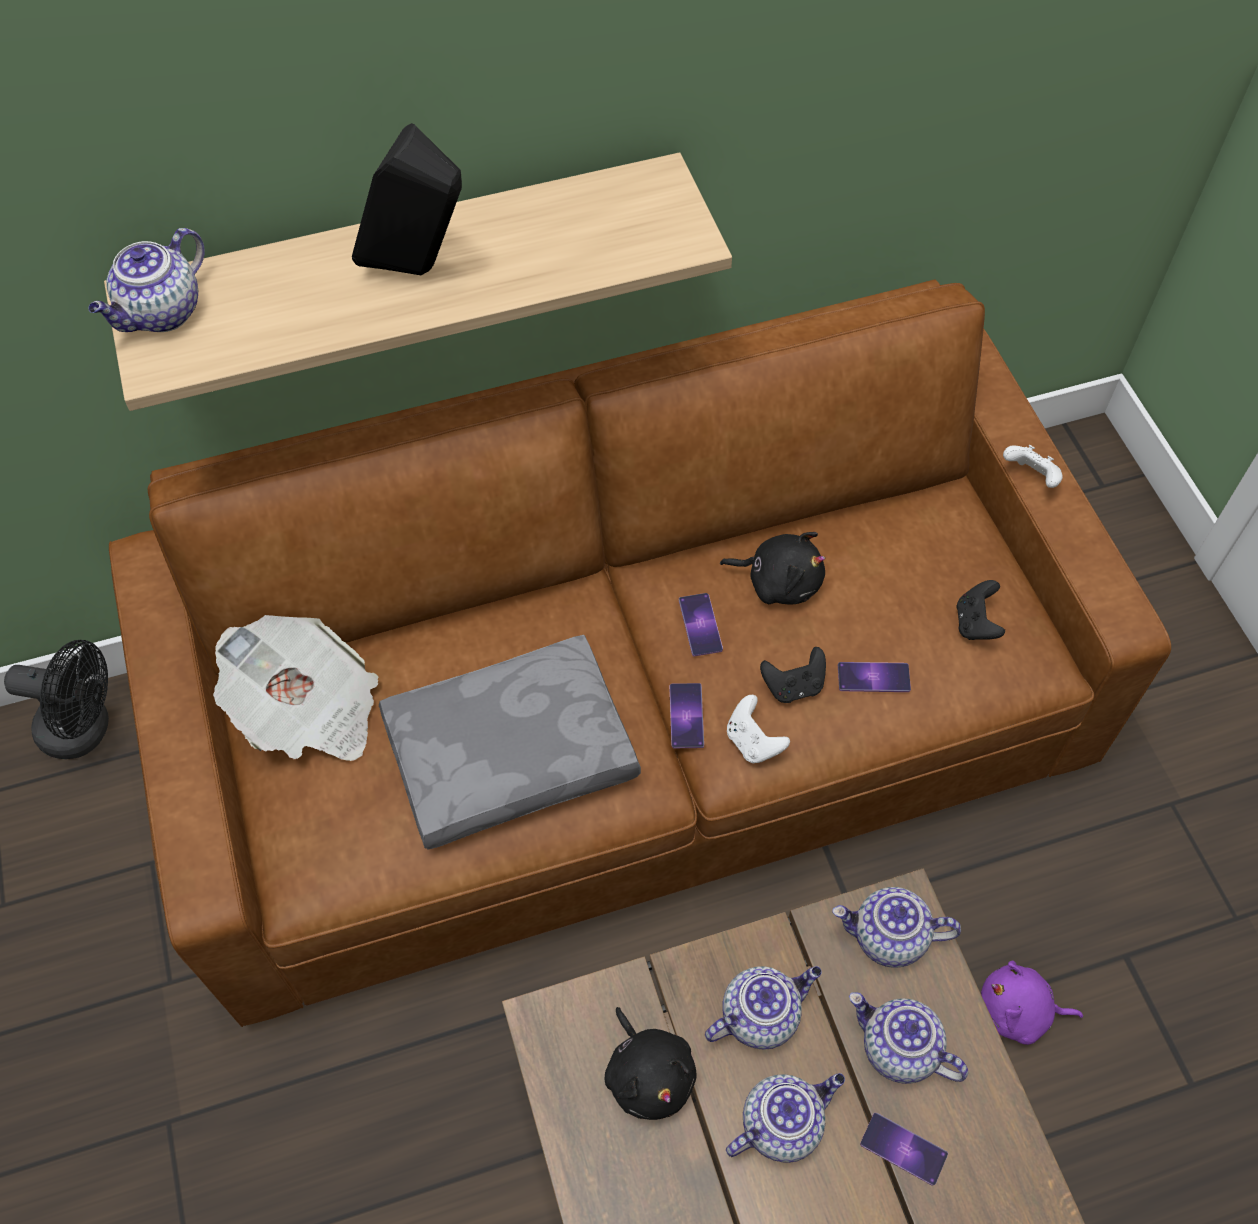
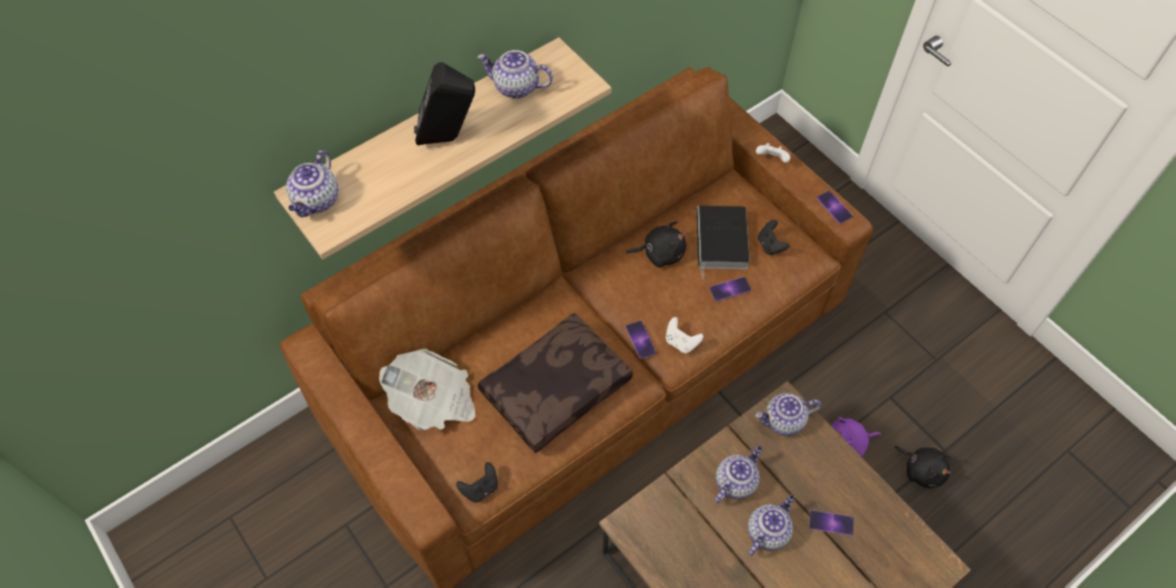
camera: 20 degrees left, 0 degrees up
black fan [4,640,109,759] -> none
grey pillow [379,635,641,850] -> brown pillow [478,313,633,453]
black plush toy [605,1007,697,1120] -> black plush toy moved to [894,446,953,488]
phone [679,593,723,657] -> phone moved to [816,191,853,224]
black game controller [760,647,826,703] -> black game controller moved to [456,462,498,503]
teapot [849,992,968,1084] -> teapot moved to [477,50,553,99]
none -> book [696,206,750,280]

